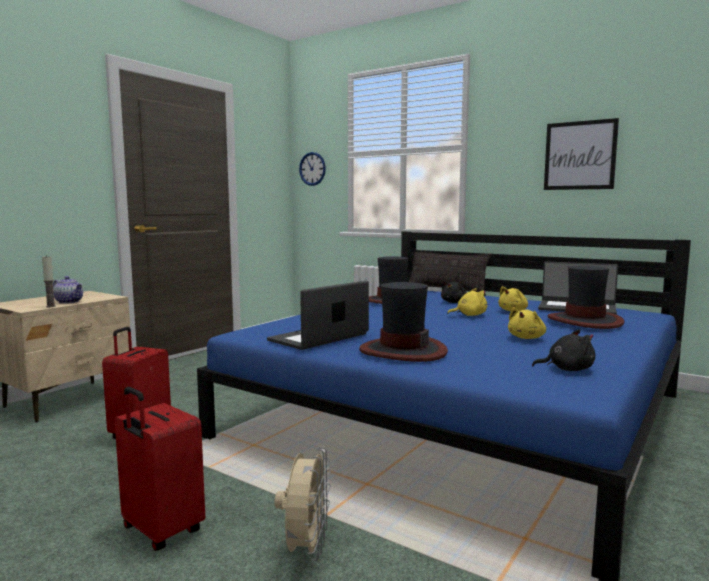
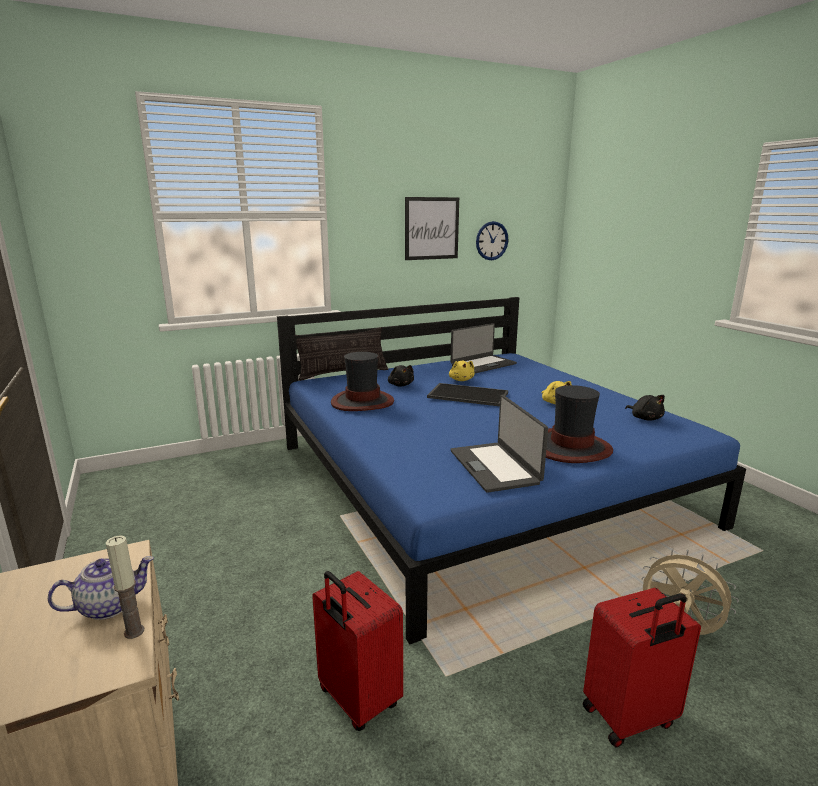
camera: 60 degrees left, 10 degrees up
wall clock [299,152,326,186] -> wall clock moved to [476,221,508,260]
yellow plush toy [447,288,487,316] -> tray [427,383,508,406]
black plush toy [532,330,595,371] -> black plush toy turned 120 degrees clockwise [625,395,665,420]
hat [548,266,625,329] -> none

